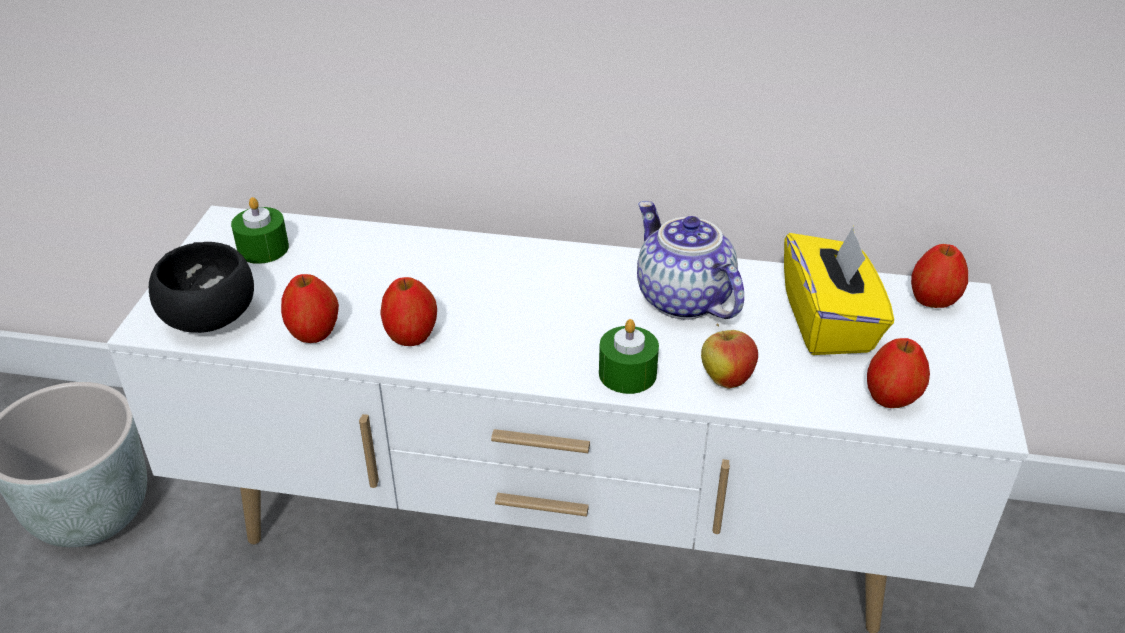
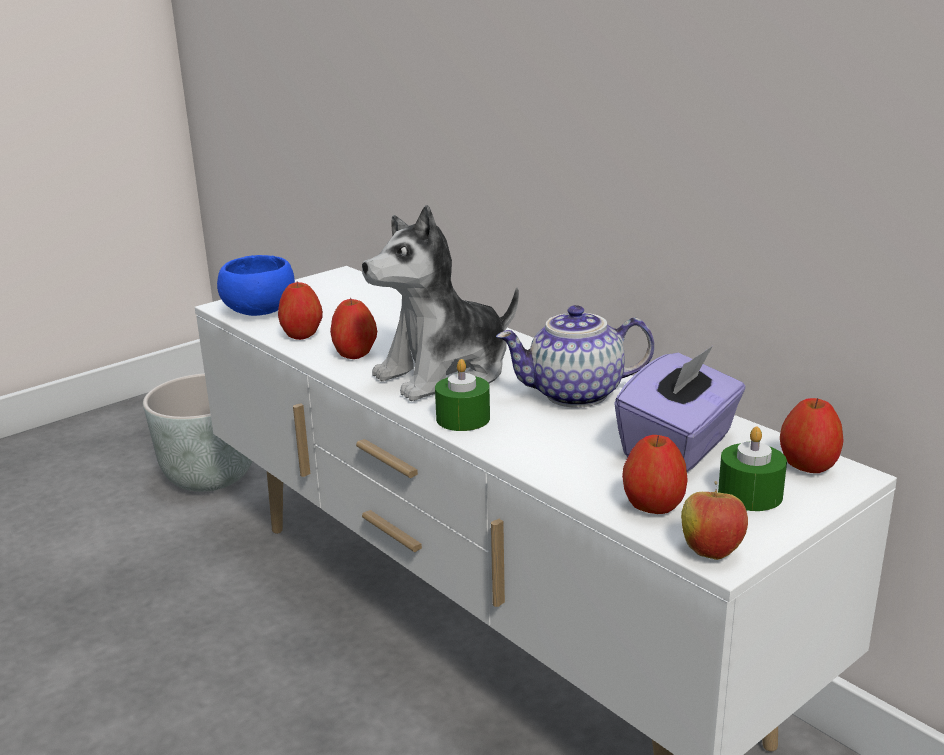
camera: 40 degrees right, 15 degrees down
black bowl [149,242,254,333] -> blue bowl [217,255,295,316]
green candle [231,197,289,264] -> green candle moved to [718,427,787,511]
teapot [637,201,744,320] -> teapot turned 105 degrees counterclockwise [496,305,654,408]
apple [701,324,758,389] -> apple moved to [681,481,748,560]
yellow tissue box [784,226,894,355] -> purple tissue box [614,346,746,472]
none -> plush toy [362,205,519,401]

